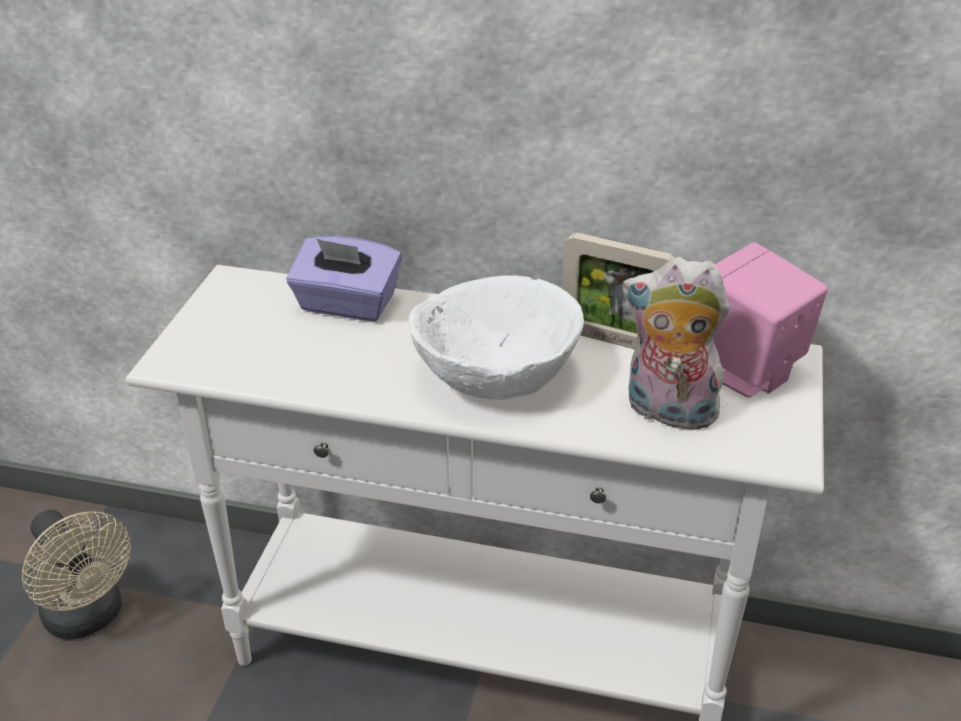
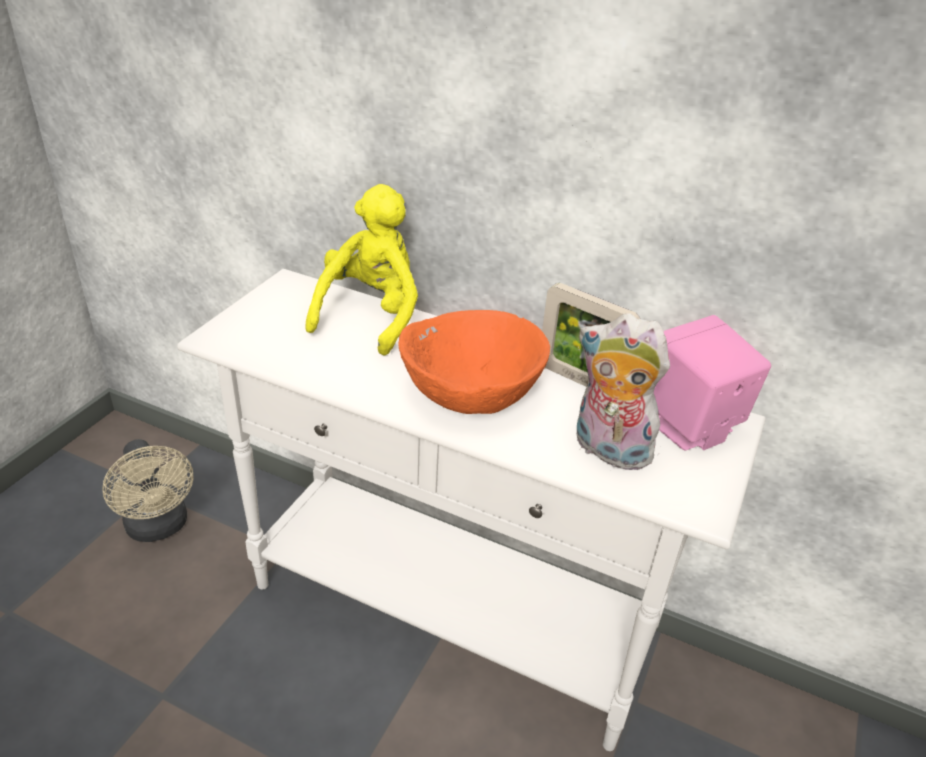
camera: 10 degrees right, 0 degrees up
purple tissue box [286,236,402,321] -> yellow plush toy [305,184,418,356]
white bowl [409,275,584,400] -> orange bowl [398,310,550,414]

